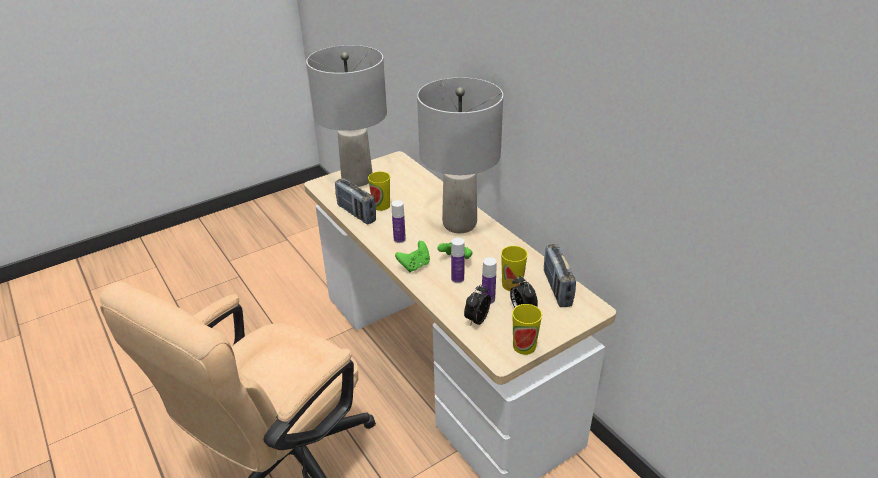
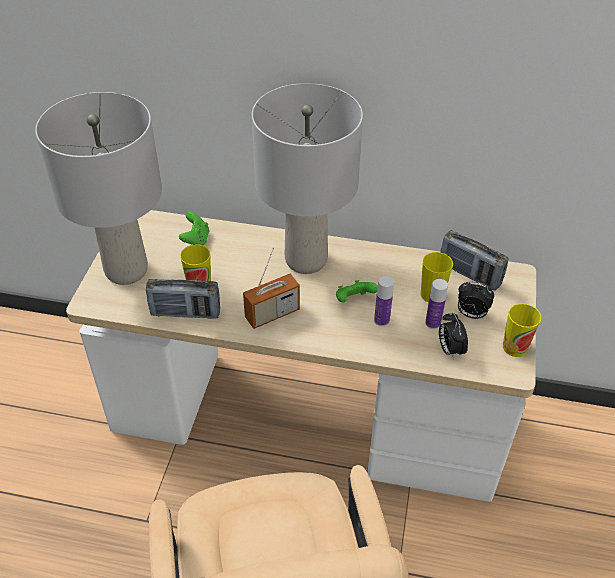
camera: 45 degrees left, 10 degrees up
bottle [392,200,406,243] -> radio [243,247,300,329]
green game controller [395,241,430,272] -> green game controller moved to [179,212,209,245]

